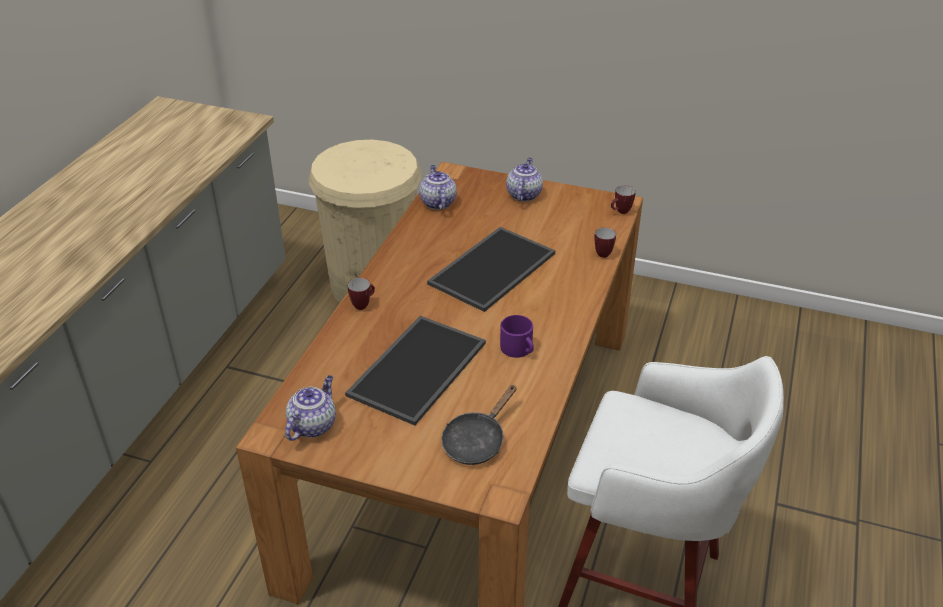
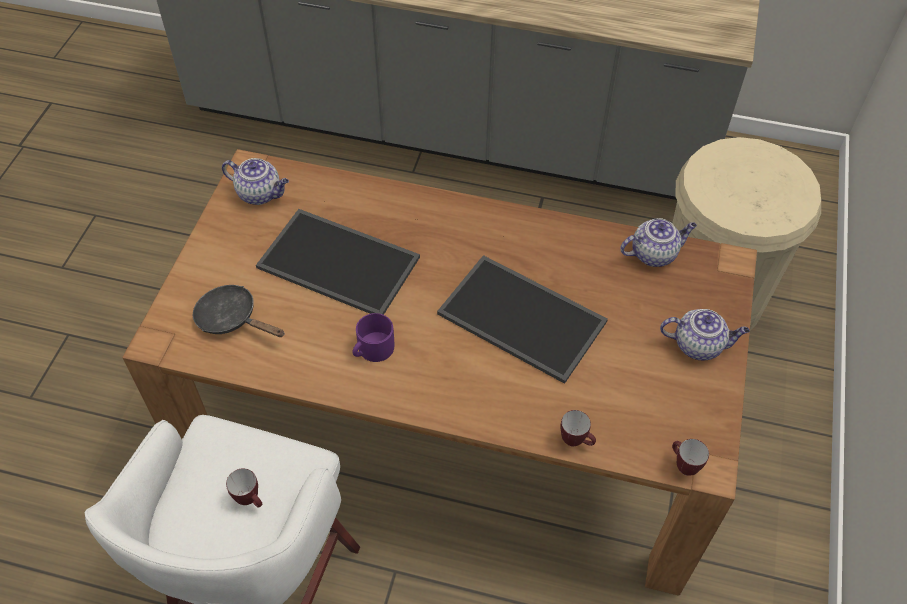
camera: 85 degrees right, 15 degrees up
mug [347,278,375,310] -> mug moved to [226,468,262,508]

